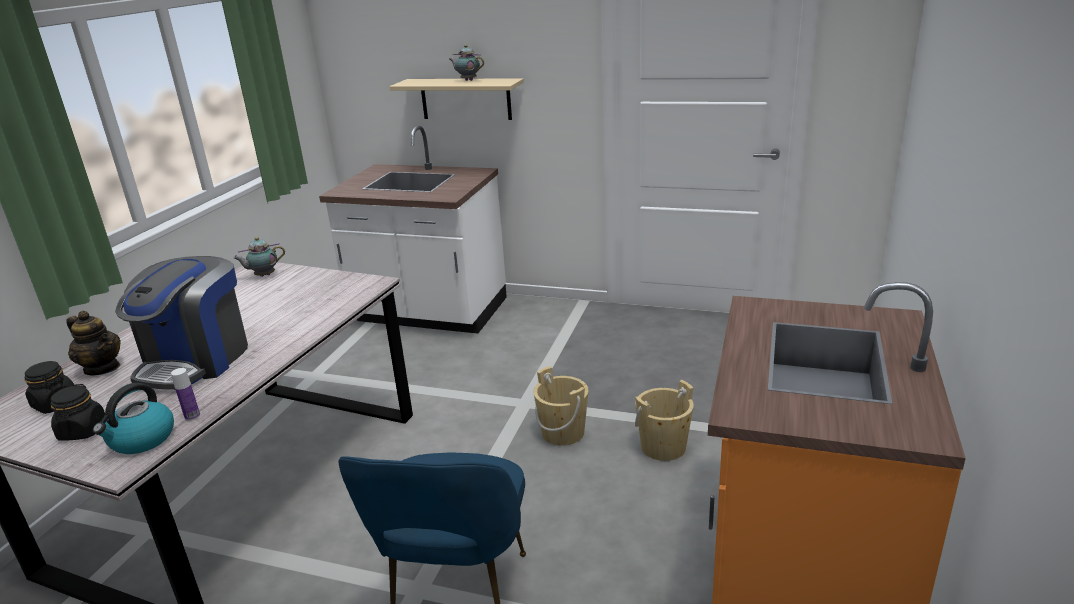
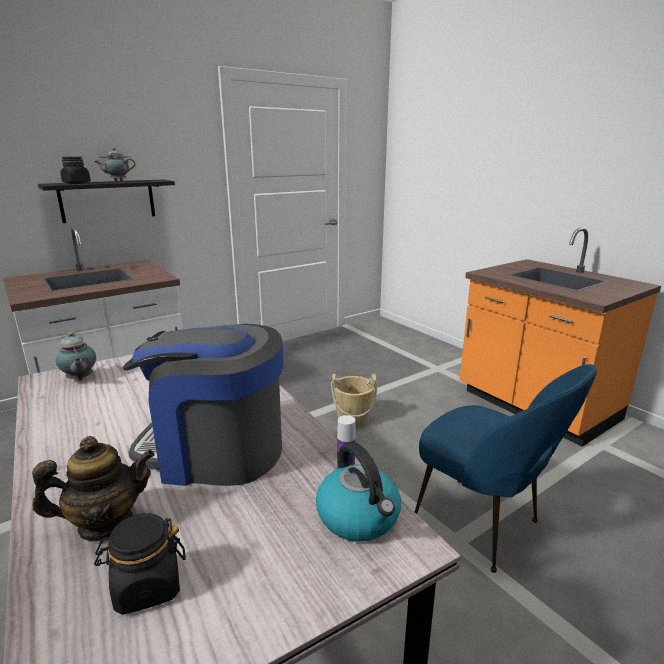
camera: 55 degrees left, 5 degrees down
black jar [51,384,105,441] -> black jar moved to [60,157,91,184]
coffee machine [115,256,248,390] -> coffee machine turned 135 degrees clockwise [123,324,284,486]
teapot [233,237,285,277] -> teapot turned 45 degrees counterclockwise [56,332,96,380]
beige shelf [389,78,524,120] -> black shelf [38,180,175,223]
beige bucket [635,380,694,461] -> none

